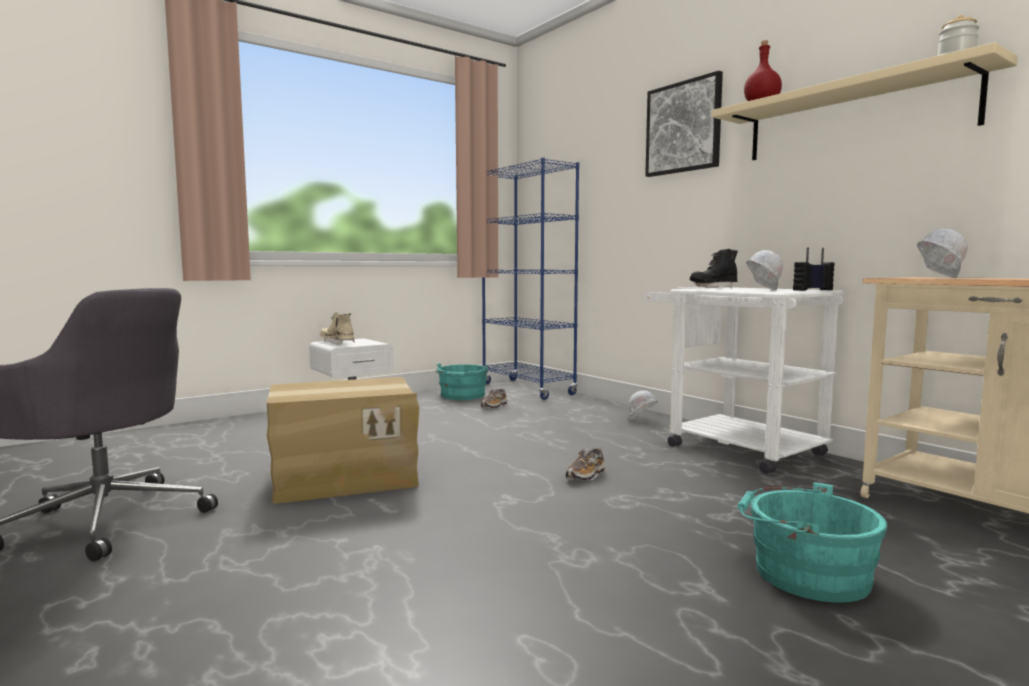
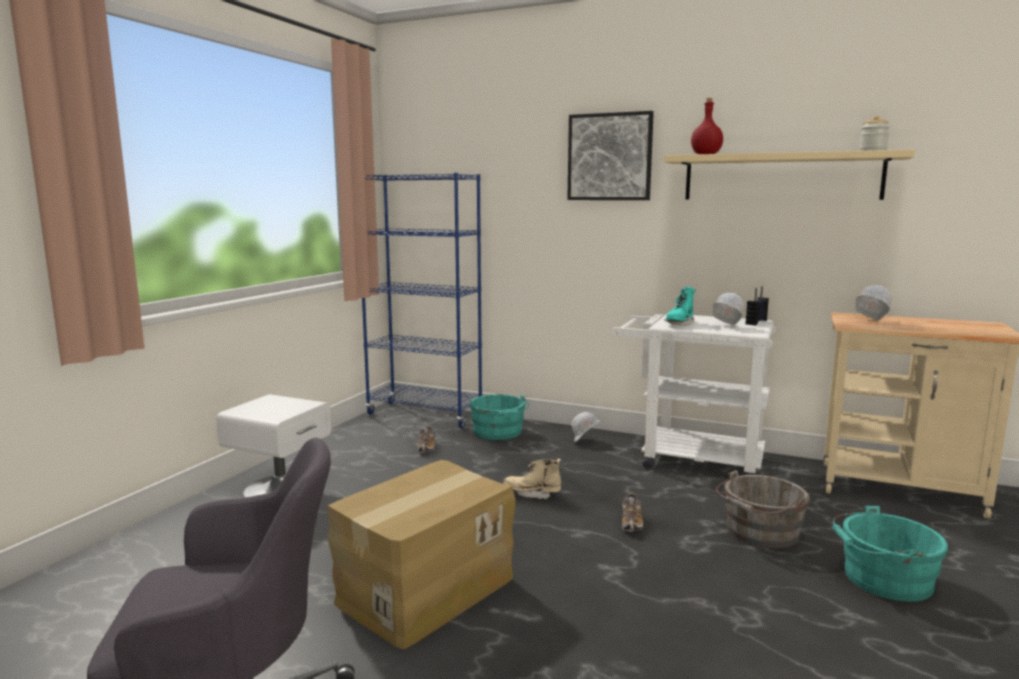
camera: 30 degrees left, 5 degrees up
beige boot [319,312,354,345] -> beige boot moved to [503,458,561,500]
turquoise bucket [436,363,488,400] -> turquoise bucket moved to [469,394,529,440]
black boot [690,249,738,289] -> turquoise boot [664,286,696,326]
none -> grey bucket [716,470,810,548]

